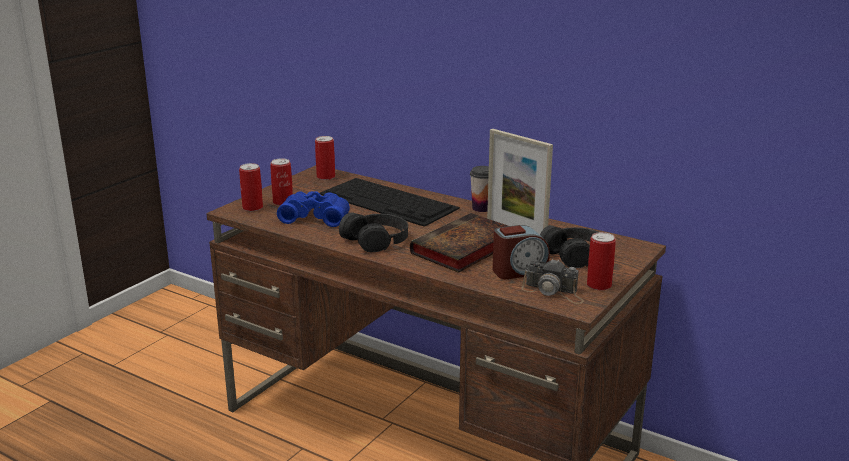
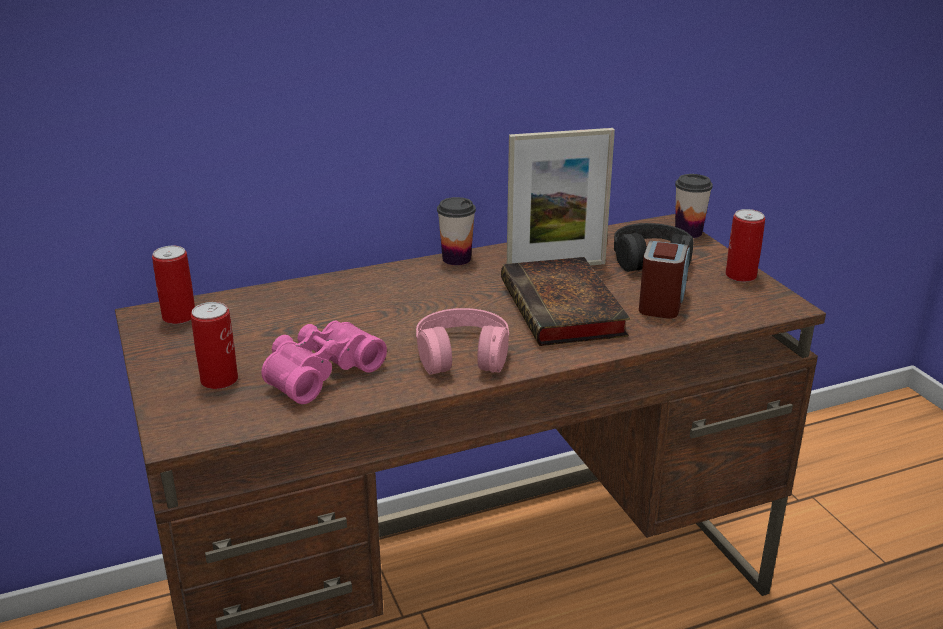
camera: 55 degrees left, 5 degrees up
can [239,163,263,211] -> none
blue binoculars [277,191,350,227] -> pink binoculars [262,321,387,404]
keyboard [320,178,460,227] -> none
black headphones [339,212,408,252] -> pink headphones [416,308,509,375]
camera [521,259,584,304] -> none
none -> cup [675,174,713,238]

